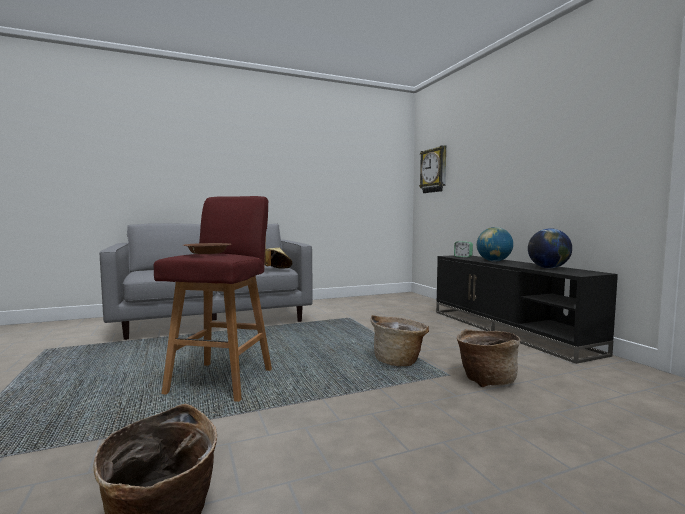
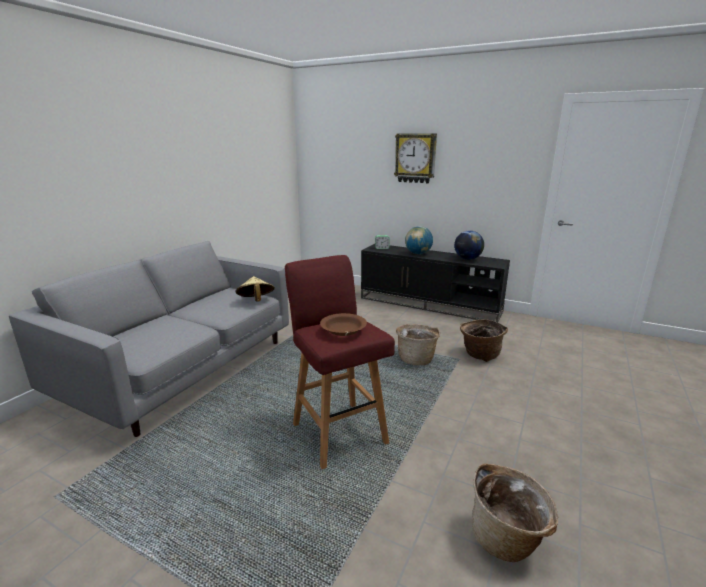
camera: 40 degrees left, 15 degrees up
wall clock [419,145,446,193] -> wall clock moved to [394,133,437,183]

